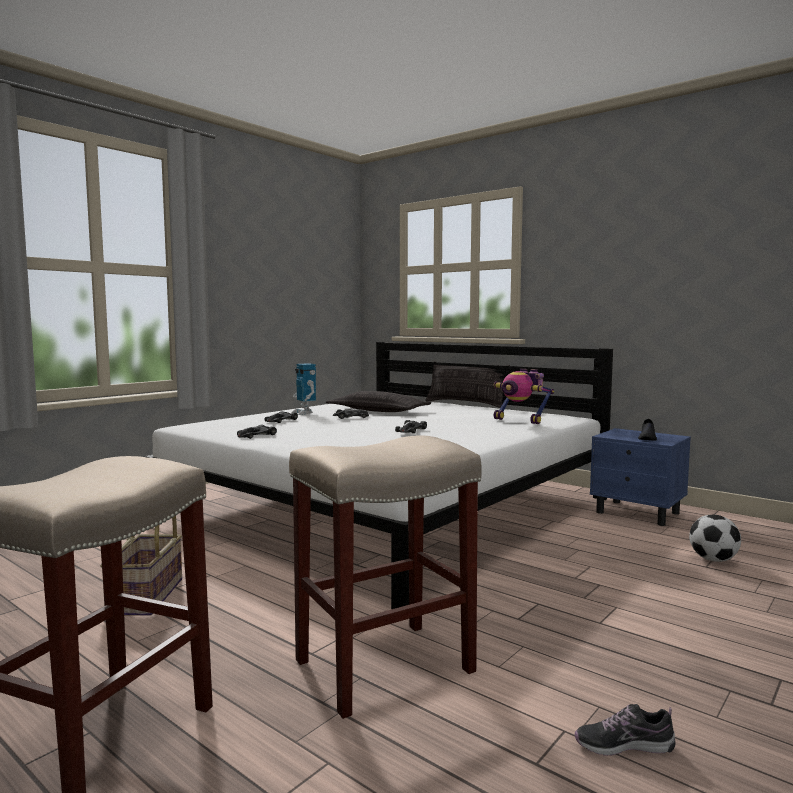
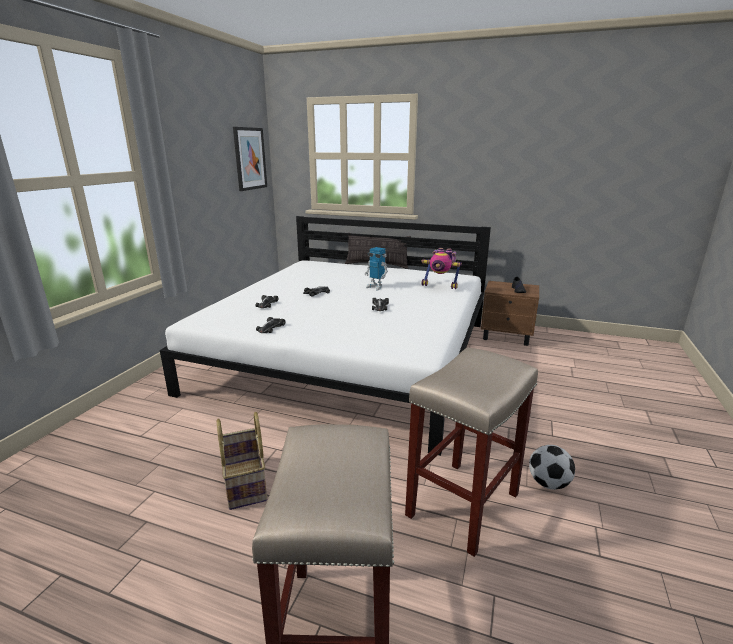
camera: 20 degrees left, 15 degrees up
toy robot [291,363,316,415] -> toy robot moved to [365,247,388,290]
pillow [326,391,432,412] -> none
shoe [575,704,676,756] -> none
blue nightstand [590,428,691,526] -> brown nightstand [481,281,539,346]
football [689,515,741,562] -> football moved to [529,445,575,490]
none -> picture [233,127,267,191]

